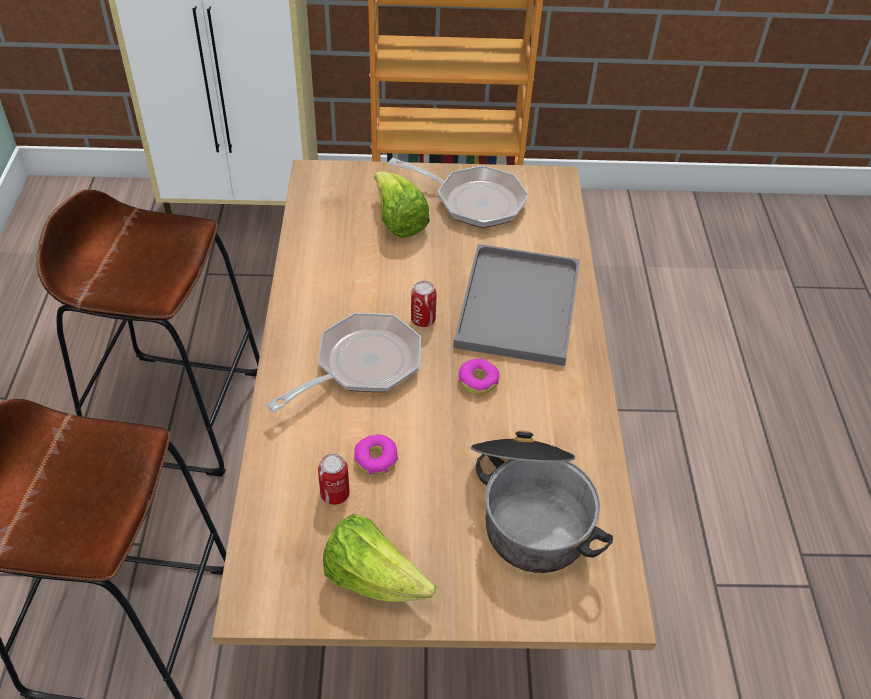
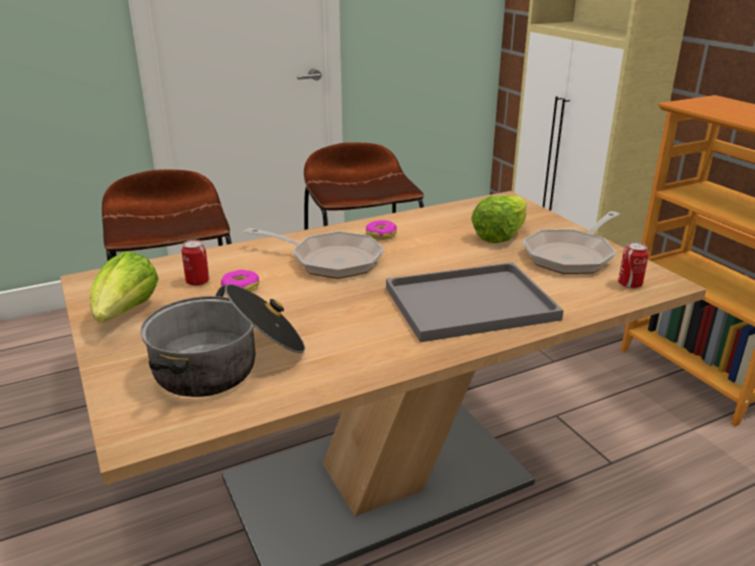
camera: 65 degrees right, 20 degrees down
frying pan [388,158,529,228] -> frying pan turned 45 degrees clockwise [523,211,620,274]
can [411,281,437,327] -> can moved to [618,242,649,289]
donut [458,358,500,394] -> donut moved to [366,220,397,240]

